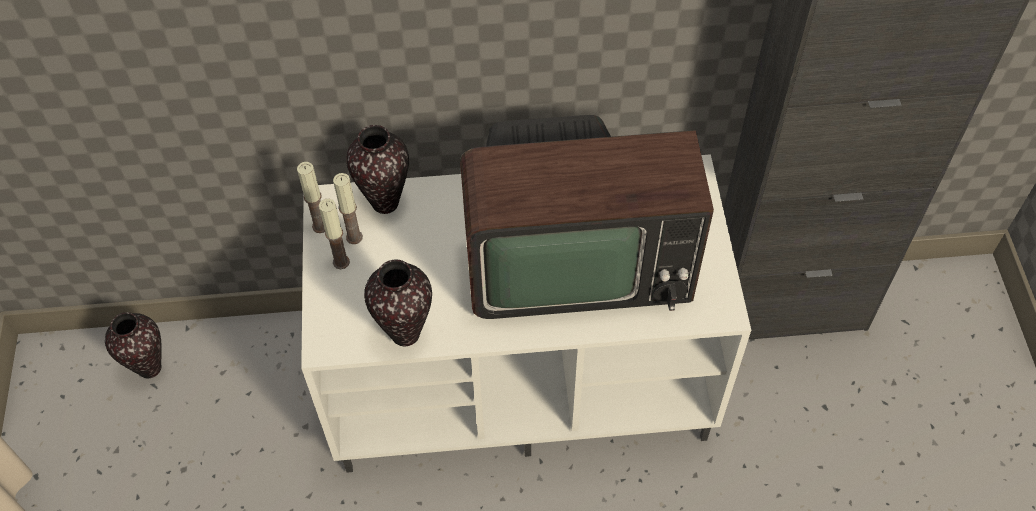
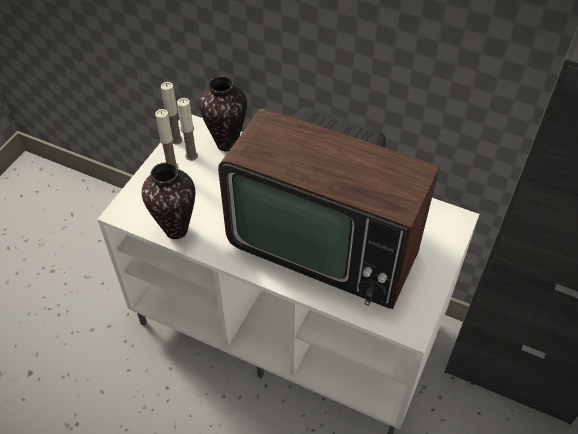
camera: 30 degrees right, 5 degrees down
vase [105,312,162,378] -> none

